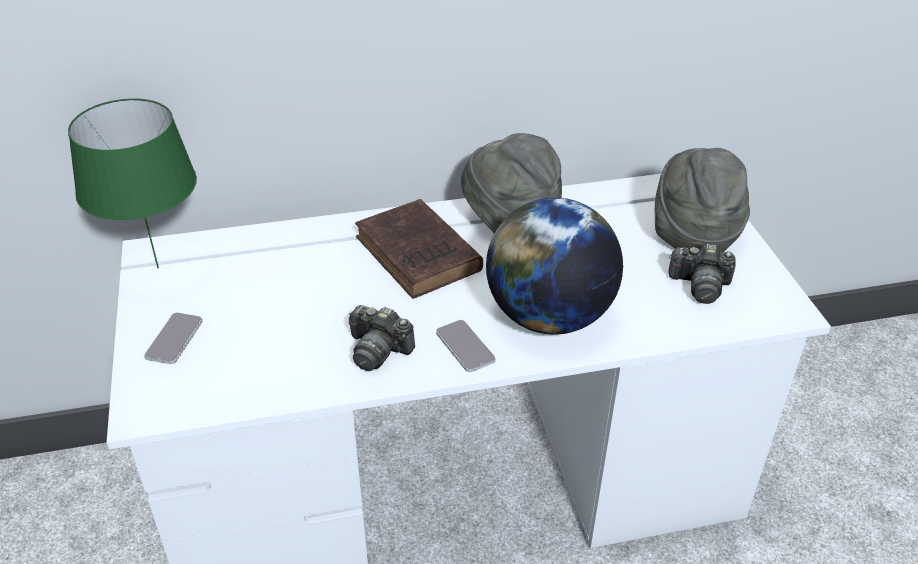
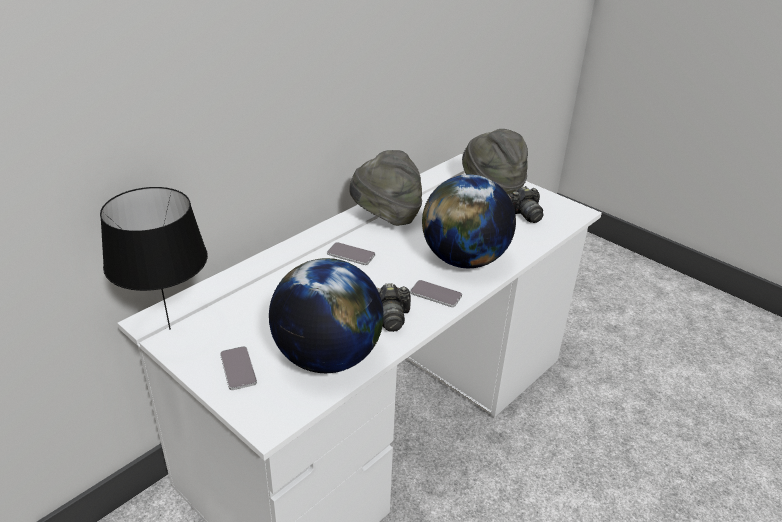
camera: 35 degrees left, 5 degrees down
green table lamp [68,98,197,268] -> black table lamp [100,187,208,330]
brown book [355,199,483,299] -> phone [327,242,375,265]
none -> globe [269,258,384,373]

